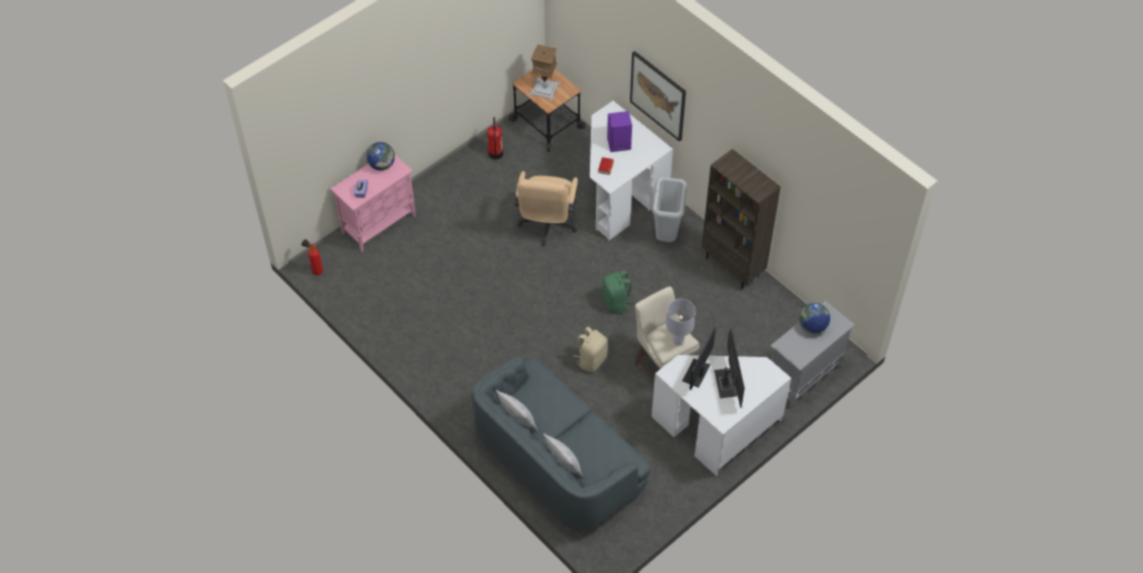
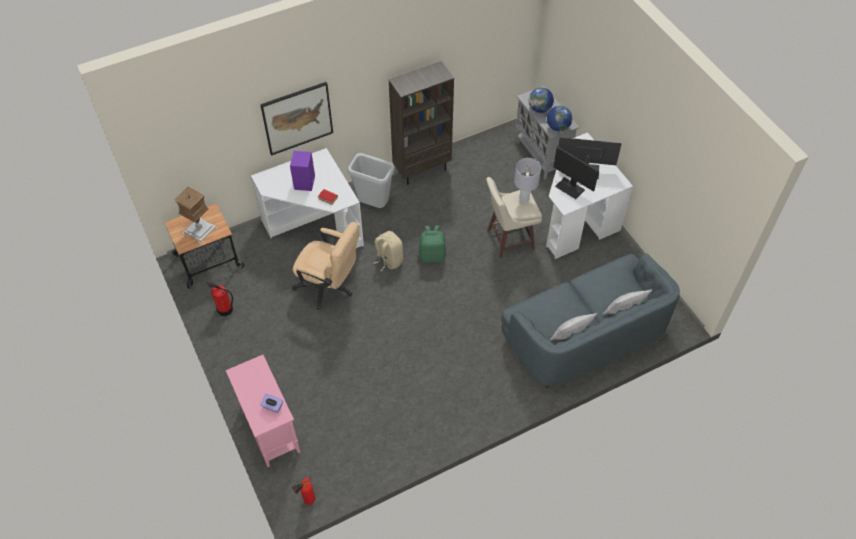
camera: 75 degrees left, 0 degrees up
globe [366,142,395,171] -> globe moved to [547,106,573,131]
beige backpack [573,327,608,372] -> beige backpack moved to [373,231,403,271]

